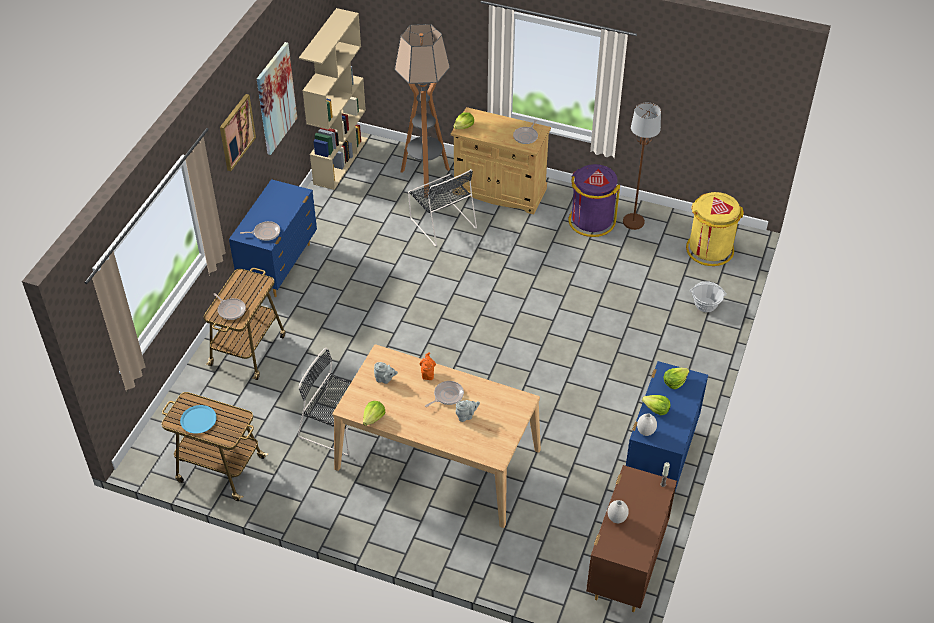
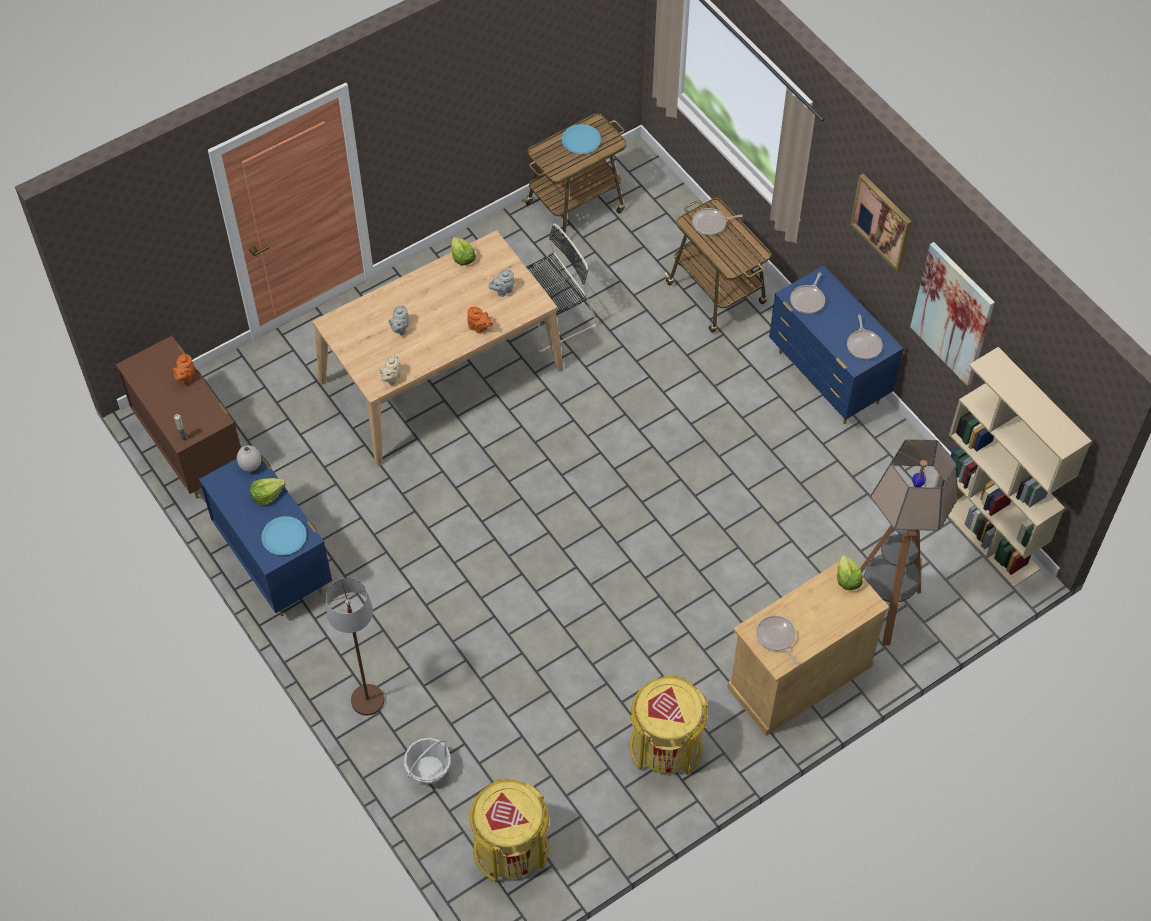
camera: 125 degrees right, 10 degrees up
black chair [408,169,477,246] -> none
frying pan [425,381,464,407] -> frying pan moved to [847,315,883,360]
purple trash can [568,164,620,237] -> yellow trash can [630,675,708,775]
white vase [608,500,629,523] -> orange teapot [173,354,195,384]
brown floor lamp [623,102,661,230] -> brown floor lamp moved to [326,578,384,716]
lettuce [664,367,689,389] -> blue plate [261,516,307,555]
none -> beige teapot [380,355,401,385]

